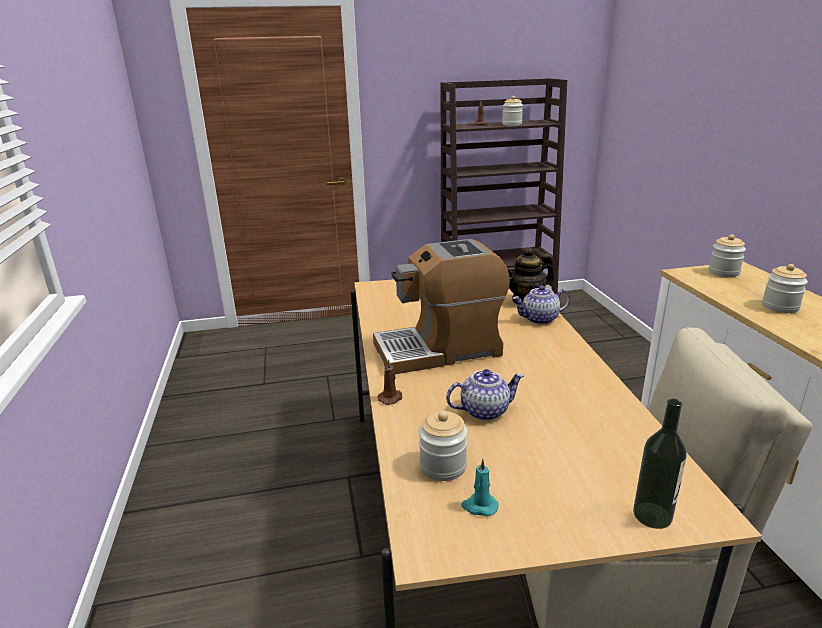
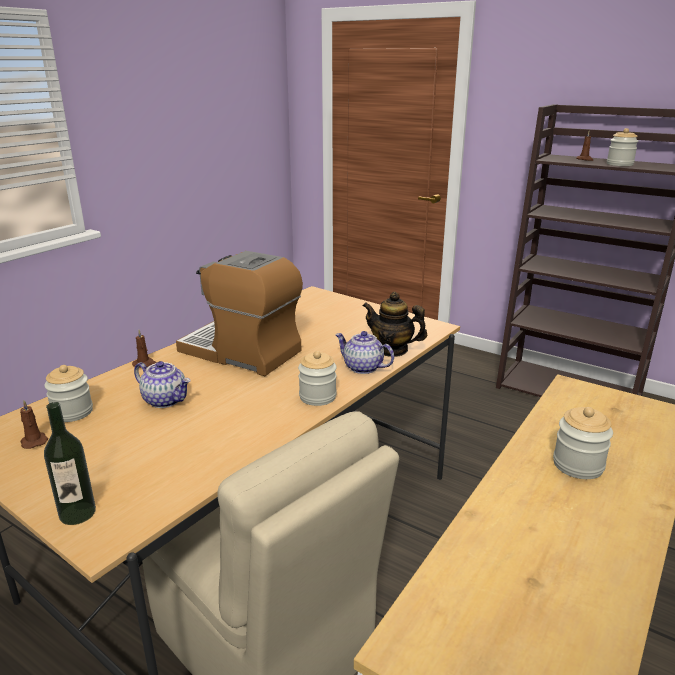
camera: 45 degrees right, 0 degrees up
turquoise candle [461,459,498,516] -> brown candle [20,401,48,449]
jar [709,234,746,277] -> jar moved to [298,351,337,406]

